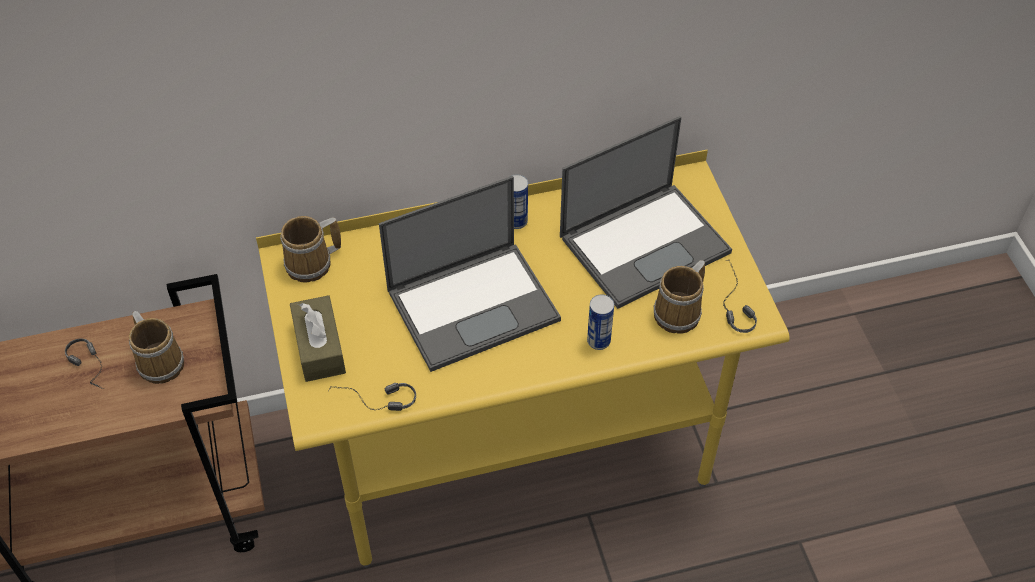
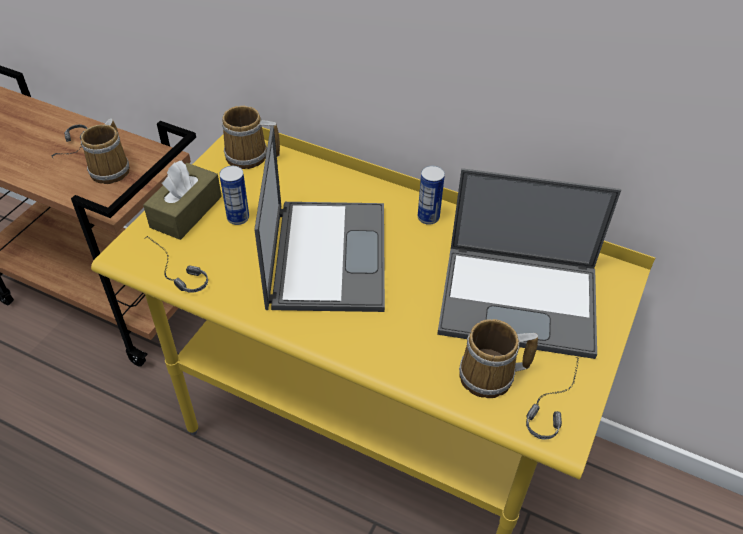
camera: 40 degrees right, 5 degrees down
laptop [379,176,561,372] -> laptop turned 105 degrees counterclockwise [254,125,385,312]
can [587,295,614,350] -> can moved to [219,166,249,225]

